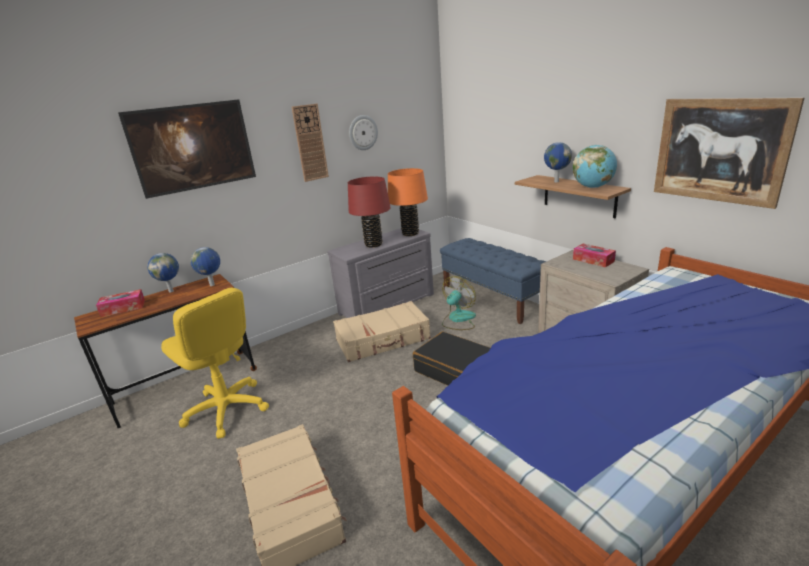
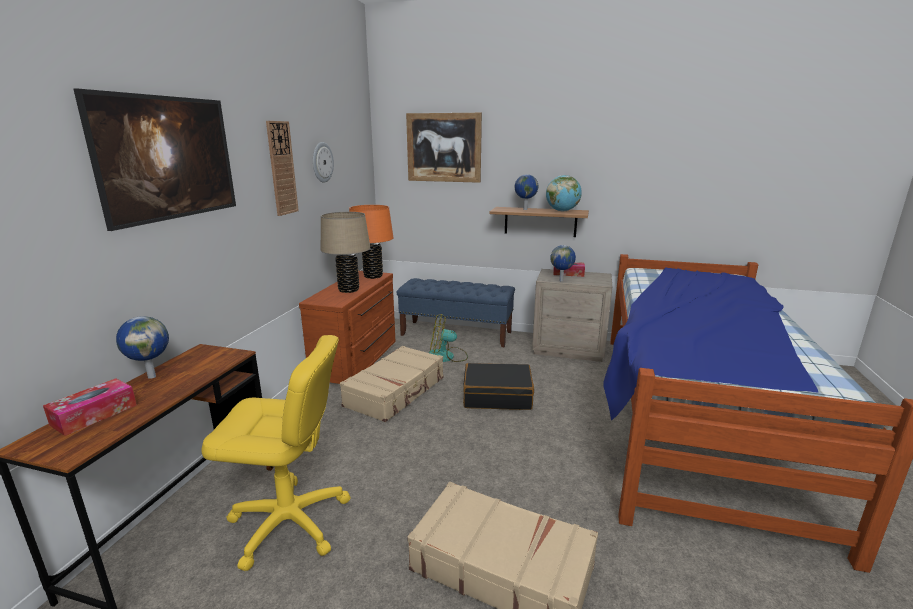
camera: 40 degrees left, 5 degrees down
globe [190,247,220,286] -> globe moved to [550,245,576,281]
grey dresser [327,228,434,318] -> brown dresser [299,271,396,384]
red table lamp [348,176,391,248] -> beige table lamp [321,212,370,293]
fan [442,276,476,330] -> fan turned 90 degrees counterclockwise [429,314,468,362]
picture [654,97,805,209] -> picture moved to [406,113,482,183]

